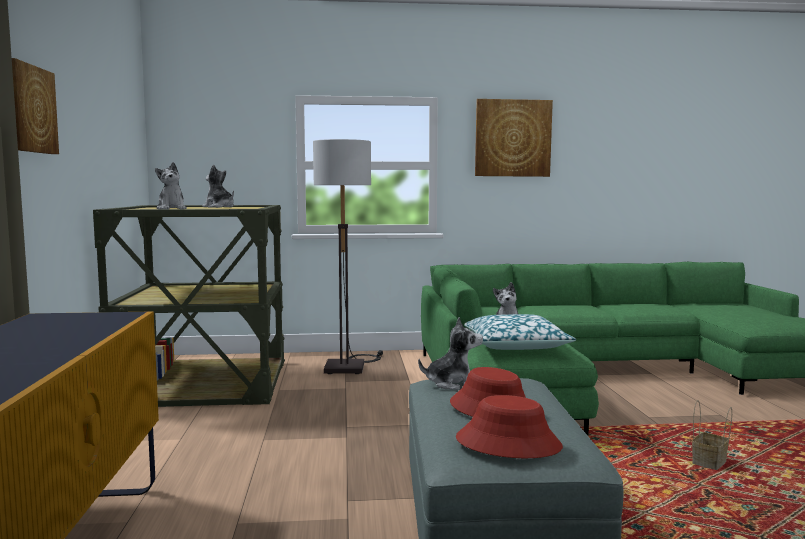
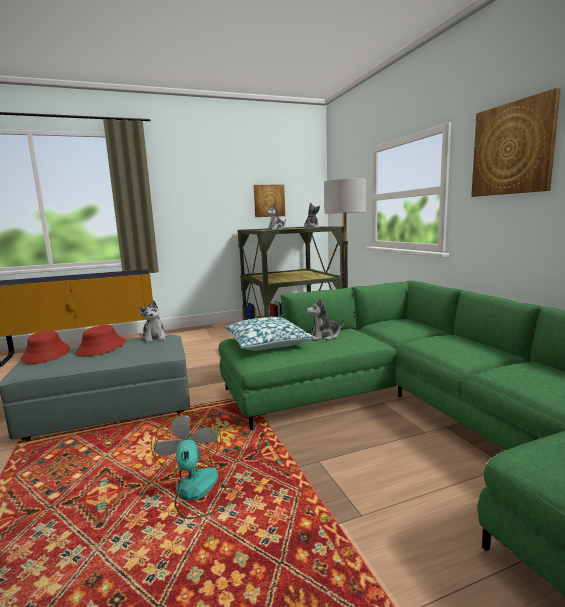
camera: 75 degrees right, 5 degrees up
picture [12,58,59,154] -> picture moved to [254,184,285,217]
basket [692,400,732,470] -> fan [151,413,239,519]

